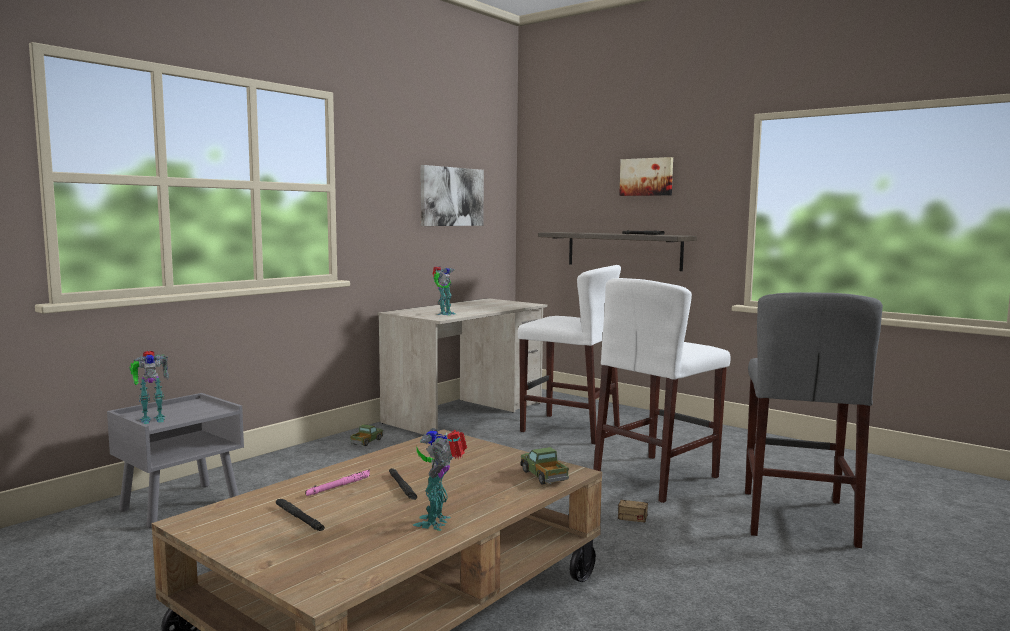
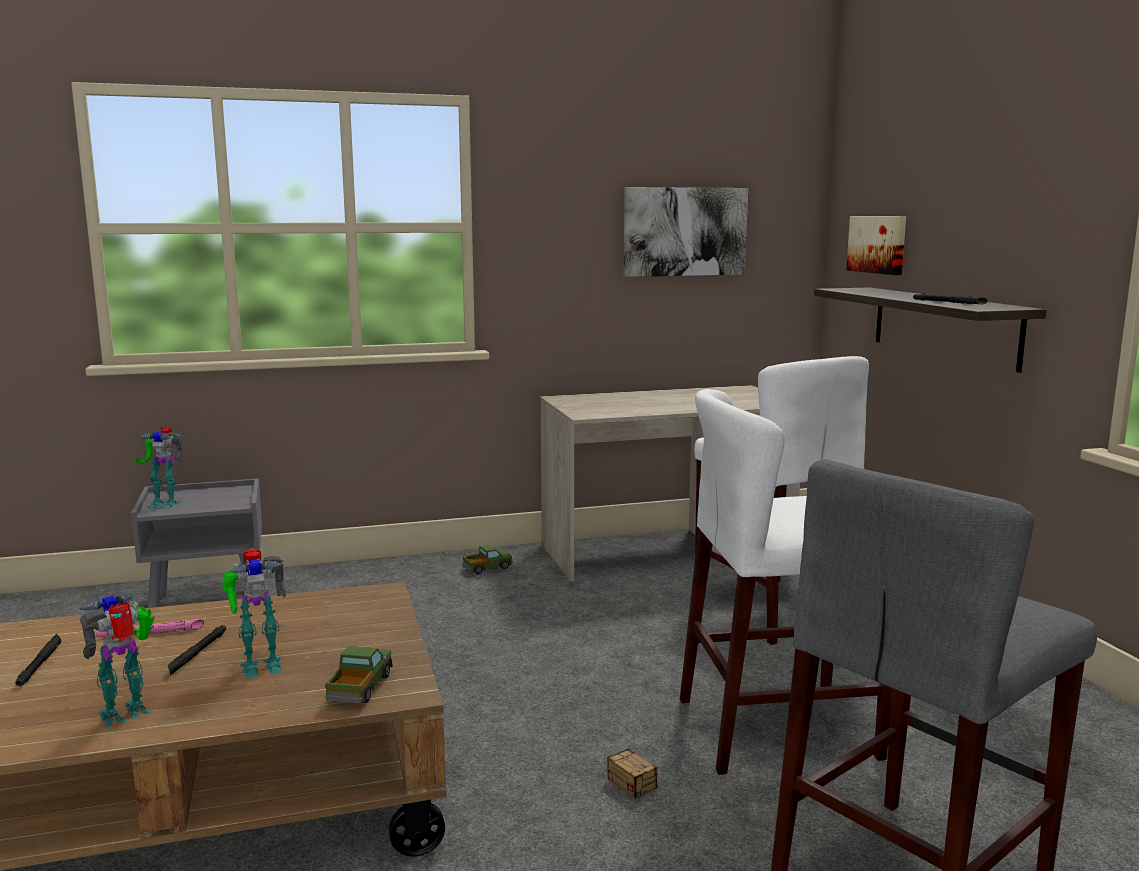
camera: 35 degrees right, 5 degrees up
toy robot [433,266,456,315] -> toy robot moved to [222,548,286,678]
picture [619,157,673,196] -> picture moved to [846,216,906,275]

